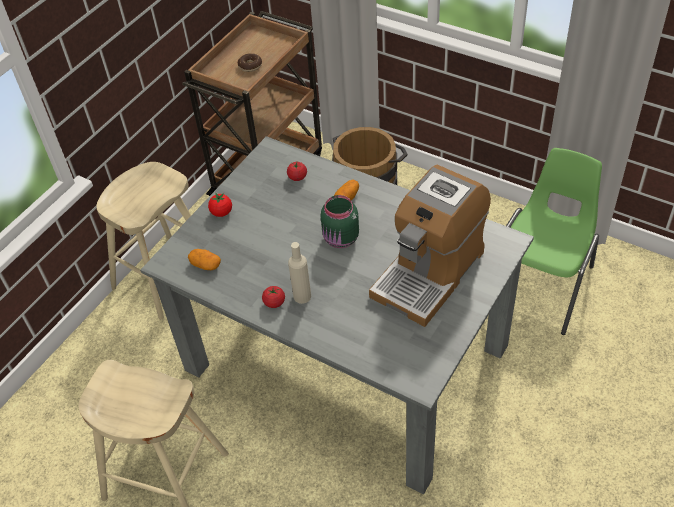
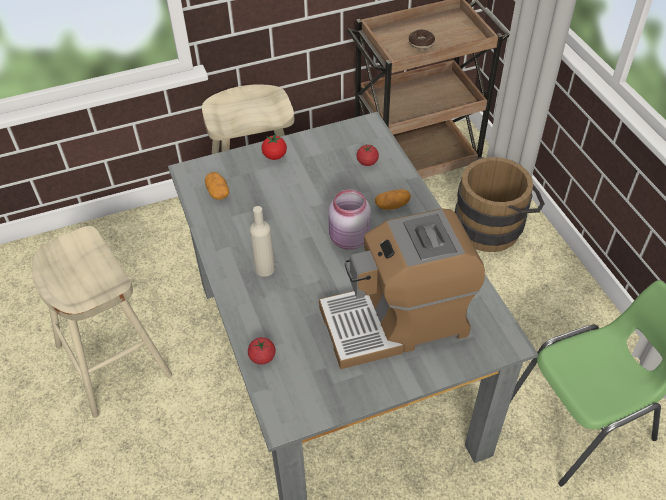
camera: 35 degrees right, 0 degrees up
tomato [262,286,285,308] -> tomato moved to [248,337,276,364]
green jar [321,195,359,248] -> pink jar [328,189,371,250]

